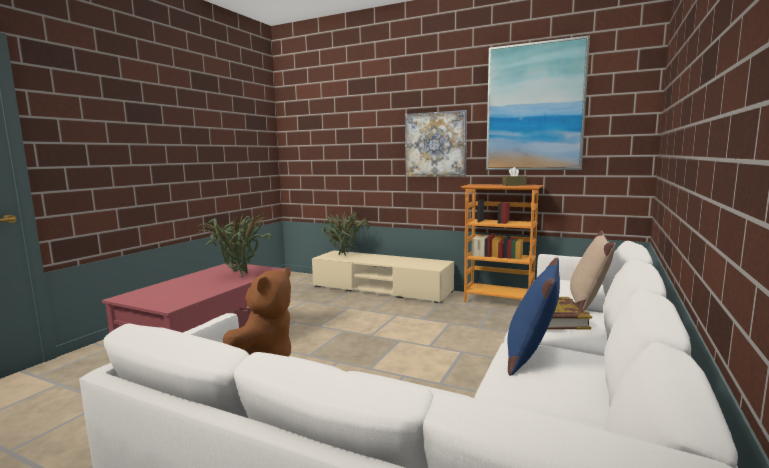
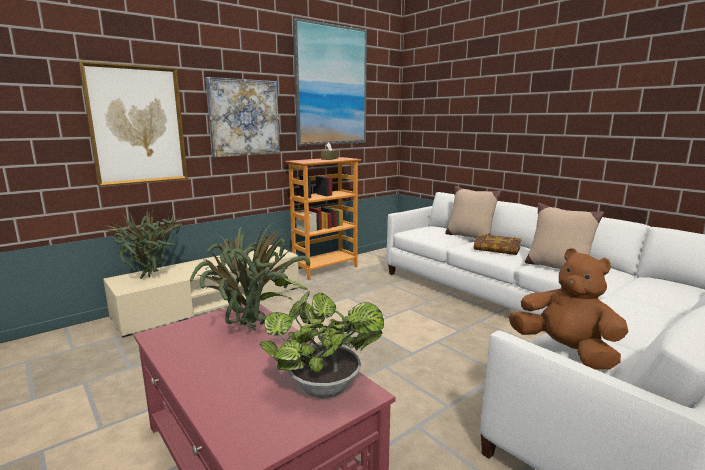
camera: 65 degrees left, 5 degrees up
blue pillow [508,258,560,375] -> beige pillow [525,203,604,269]
none -> picture [79,61,188,187]
none -> potted plant [260,278,384,398]

